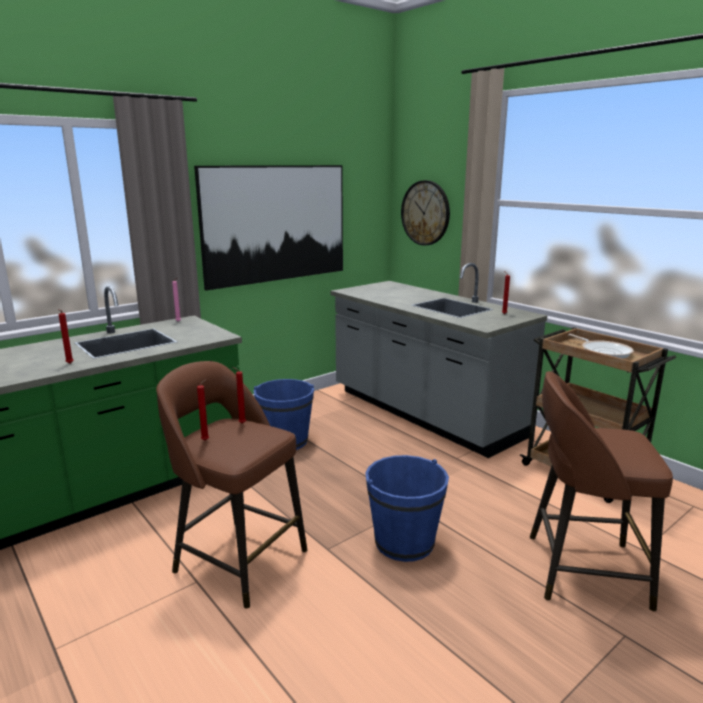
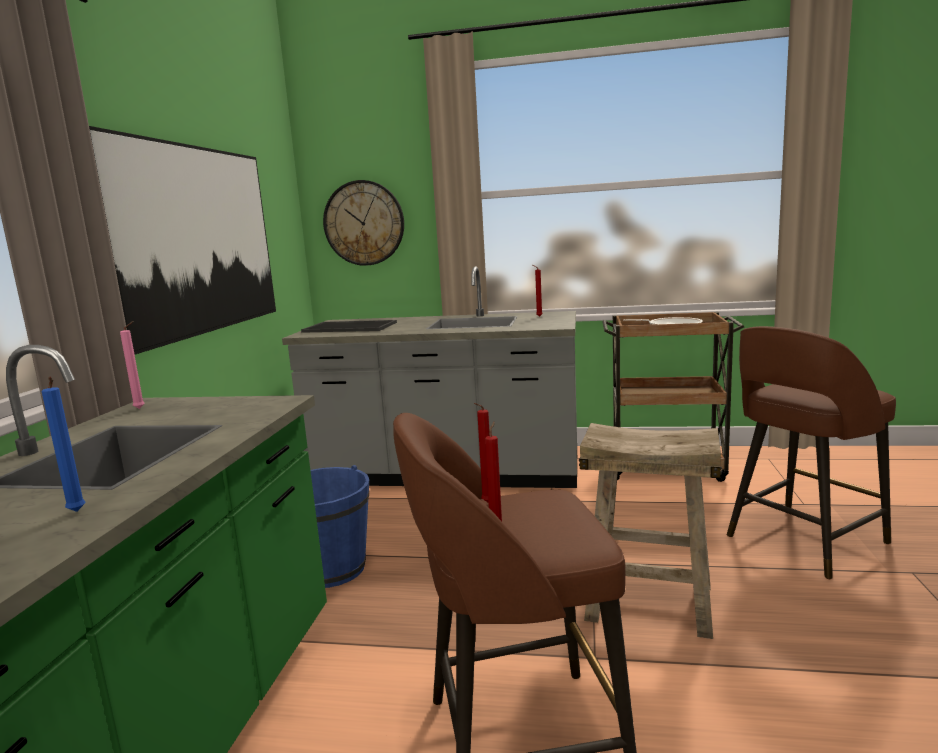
camera: 40 degrees left, 5 degrees down
red candle [58,309,73,363] -> blue candle [41,377,85,512]
blue bucket [365,455,449,562] -> beige stool [579,423,722,639]
none -> tray [301,320,397,333]

